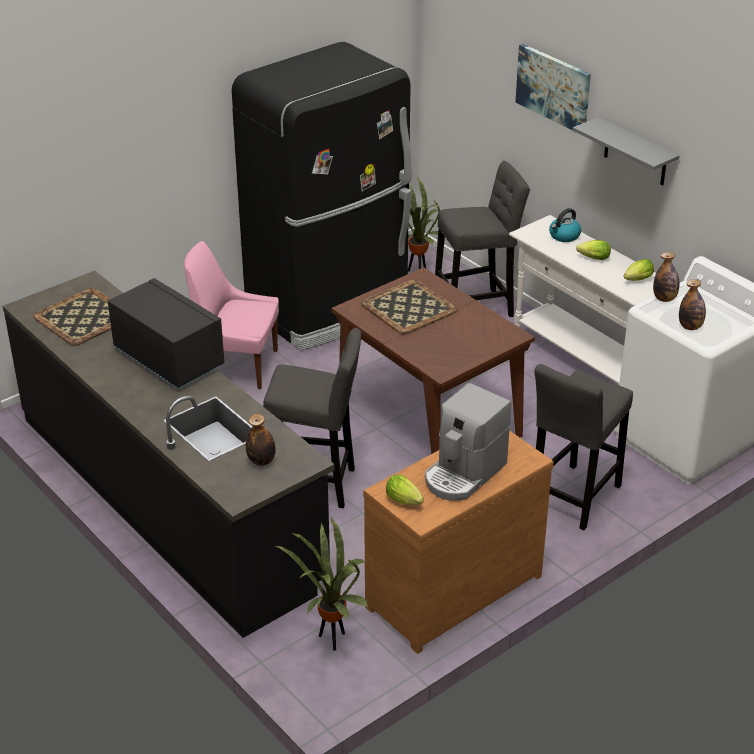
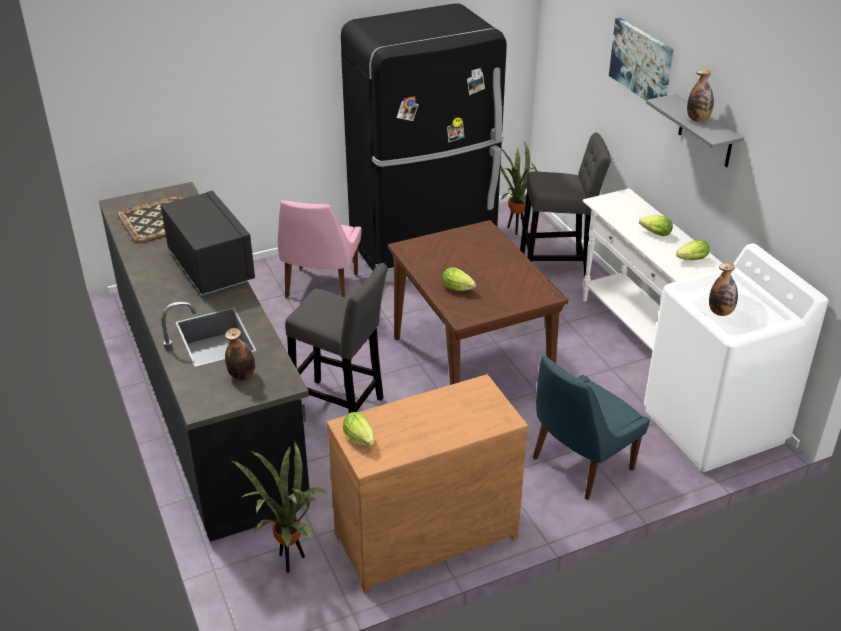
camera: 15 degrees right, 0 degrees up
pink chair [184,241,279,389] -> pink chair turned 105 degrees counterclockwise [278,200,362,298]
tray [361,280,457,335] -> none
coffee machine [425,383,511,501] -> none
grey stool [534,364,633,530] -> blue chair [533,355,650,500]
kettle [549,208,581,242] -> none
bottle [653,252,679,302] -> bottle moved to [687,70,714,122]
none -> lettuce [442,267,476,291]

